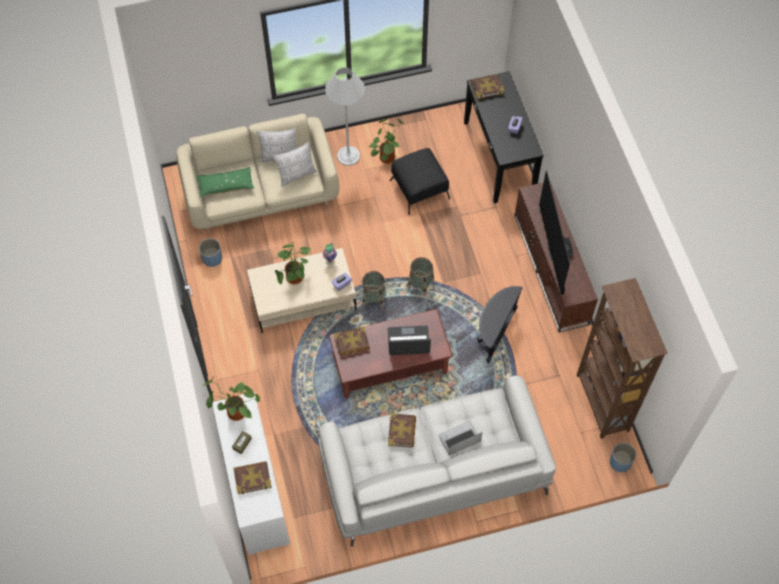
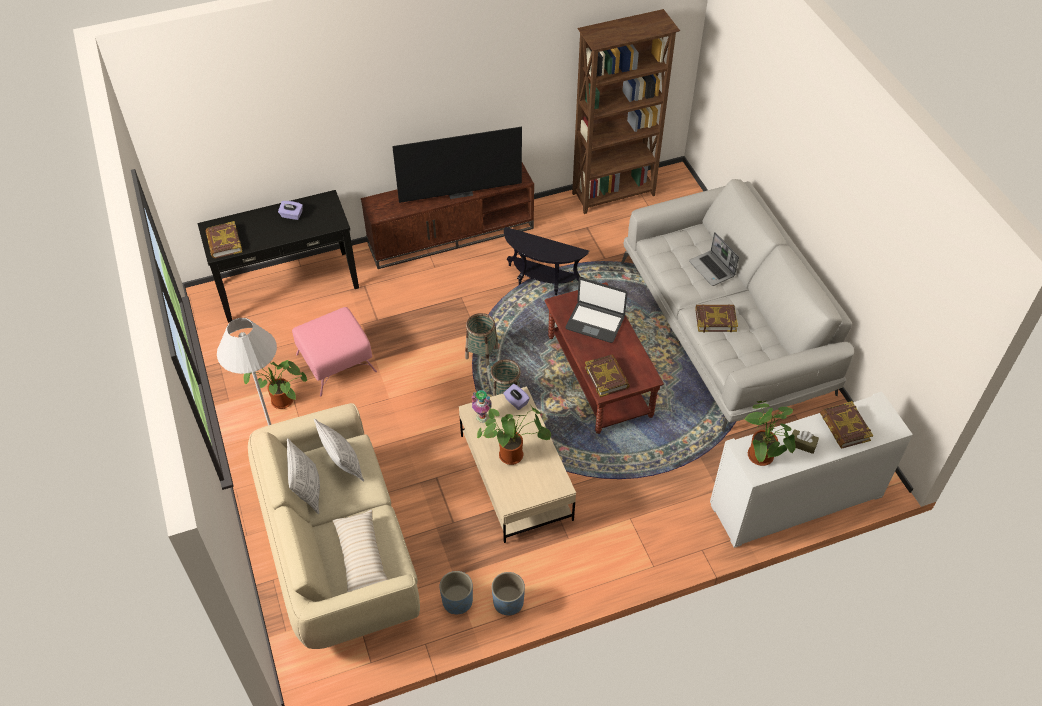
camera: 95 degrees left, 10 degrees down
green pillow [196,167,254,197] -> beige pillow [332,510,388,592]
laptop [388,326,431,355] -> laptop turned 60 degrees counterclockwise [566,278,627,343]
black ottoman [389,148,450,215] -> pink ottoman [292,307,377,396]
blue planter [610,442,636,472] -> blue planter moved to [492,572,525,615]

